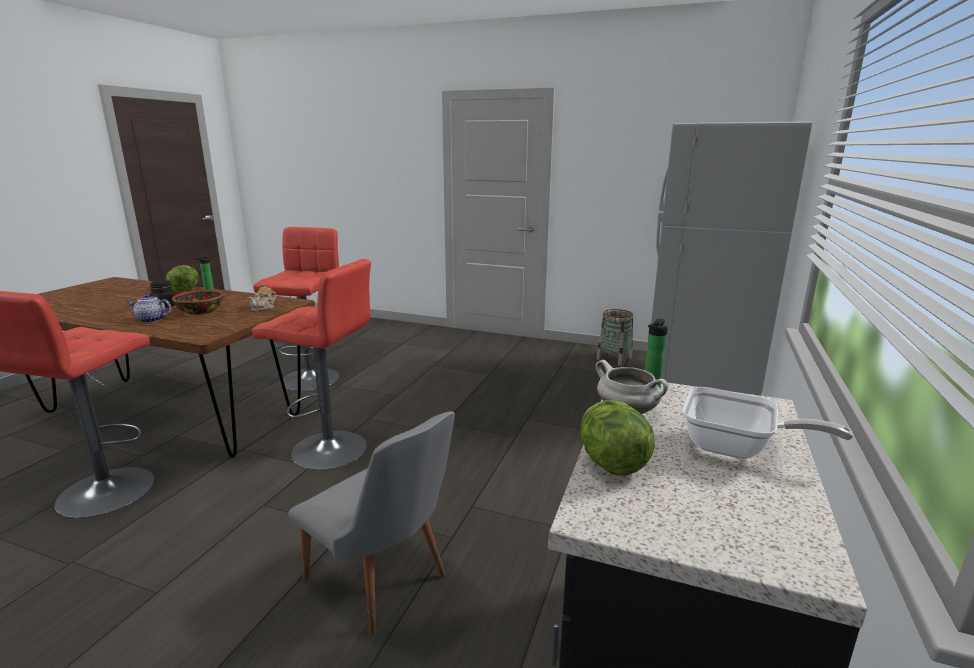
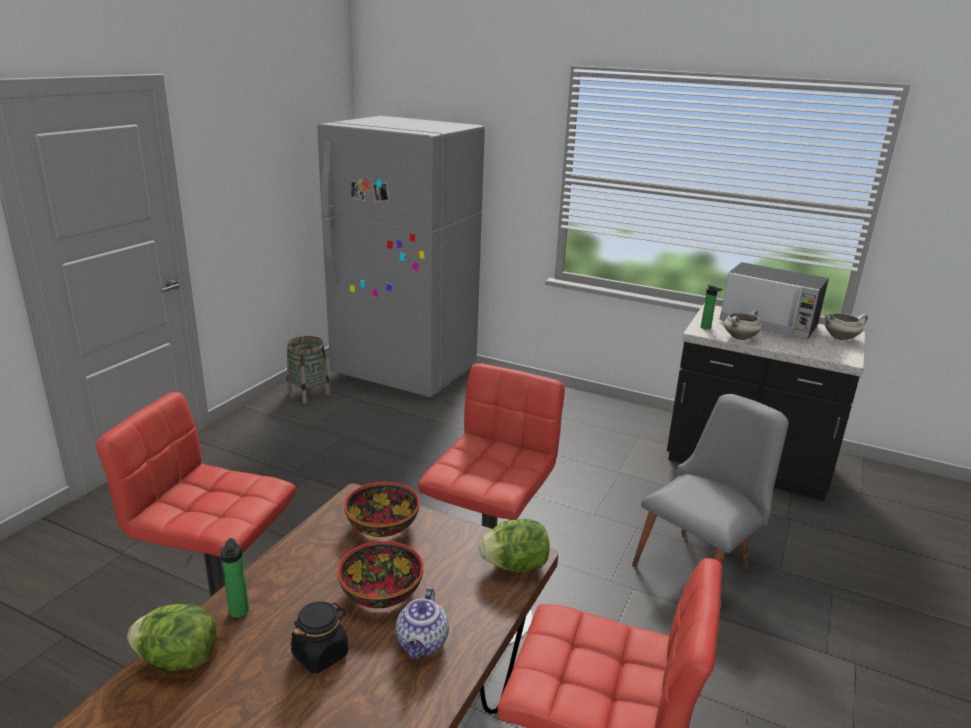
camera: 85 degrees left, 5 degrees up
teapot [248,283,276,311] -> bowl [344,482,420,537]
lettuce [580,400,655,476] -> lettuce moved to [479,519,550,572]
frying pan [683,387,853,459] -> microwave [719,262,829,340]
none -> white cooking pot [825,313,868,340]

